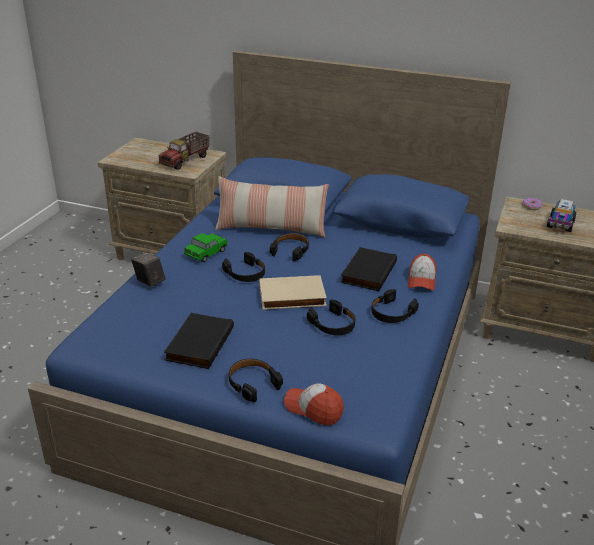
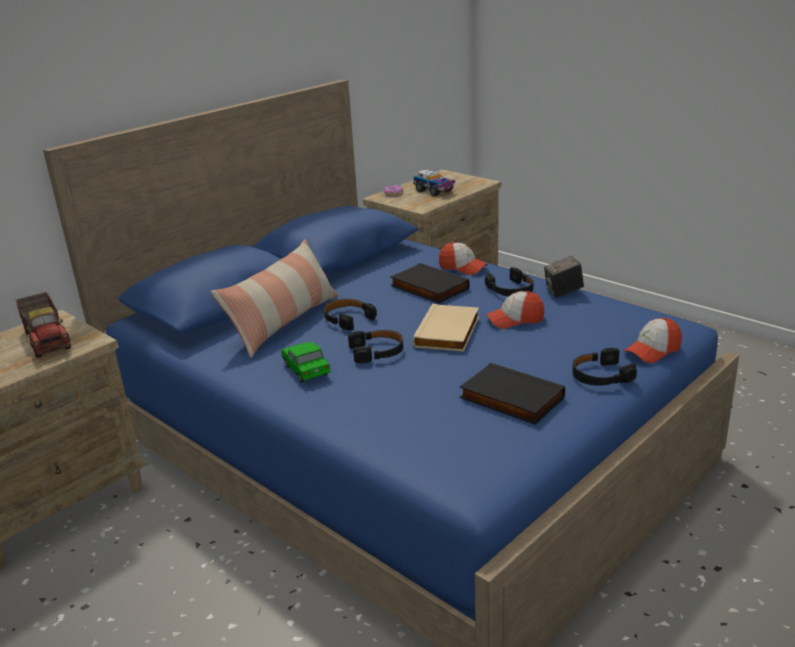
camera: 65 degrees left, 5 degrees down
camera [131,252,166,287] -> camera moved to [544,256,584,297]
black headphones [307,299,355,335] -> cap [486,291,544,329]

